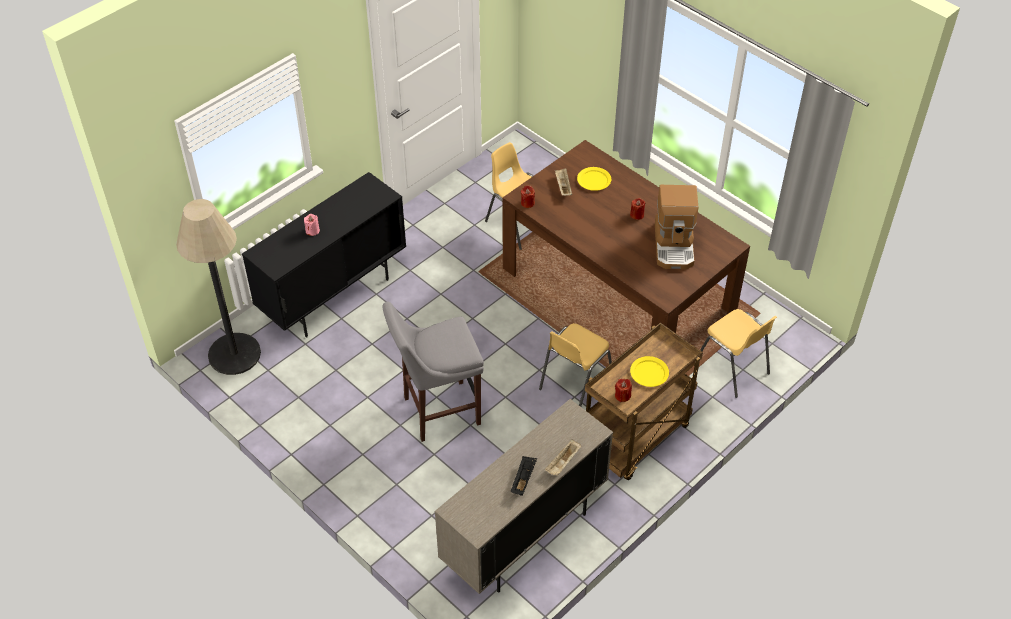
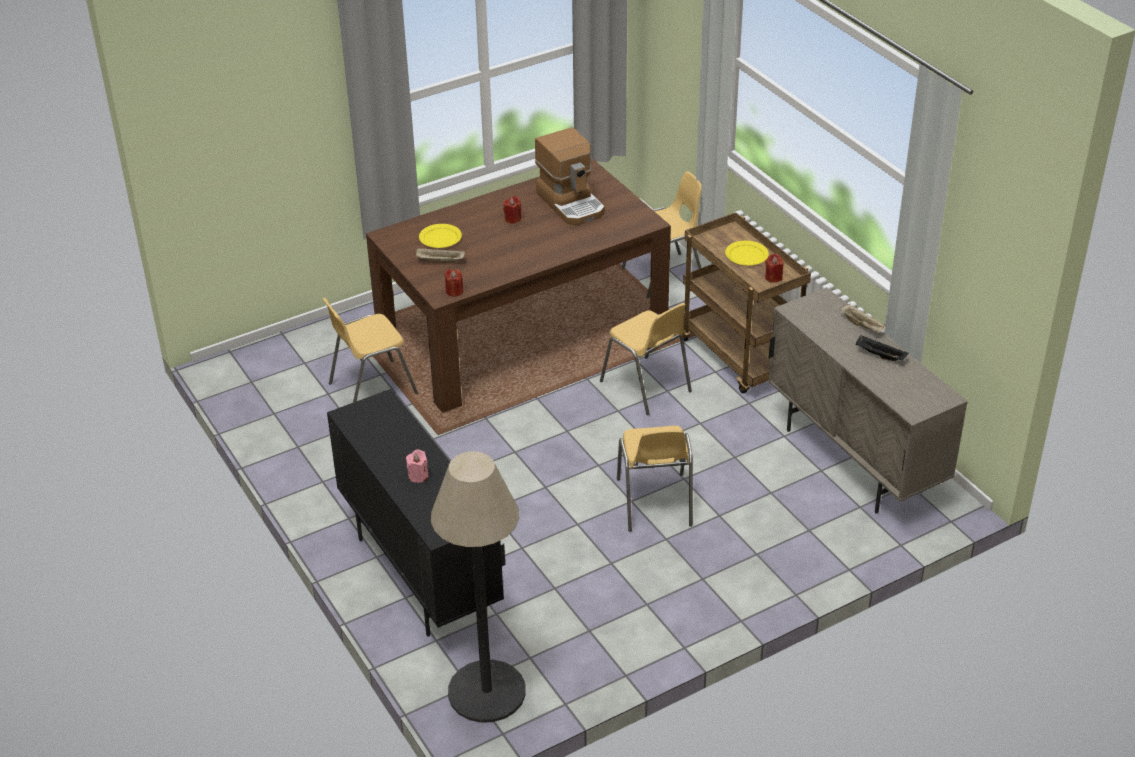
camera: 75 degrees left, 10 degrees down
grey stool [382,302,484,442] -> yellow chair [617,426,693,531]
coffee machine [655,185,699,269] -> coffee machine turned 45 degrees clockwise [535,127,605,225]

